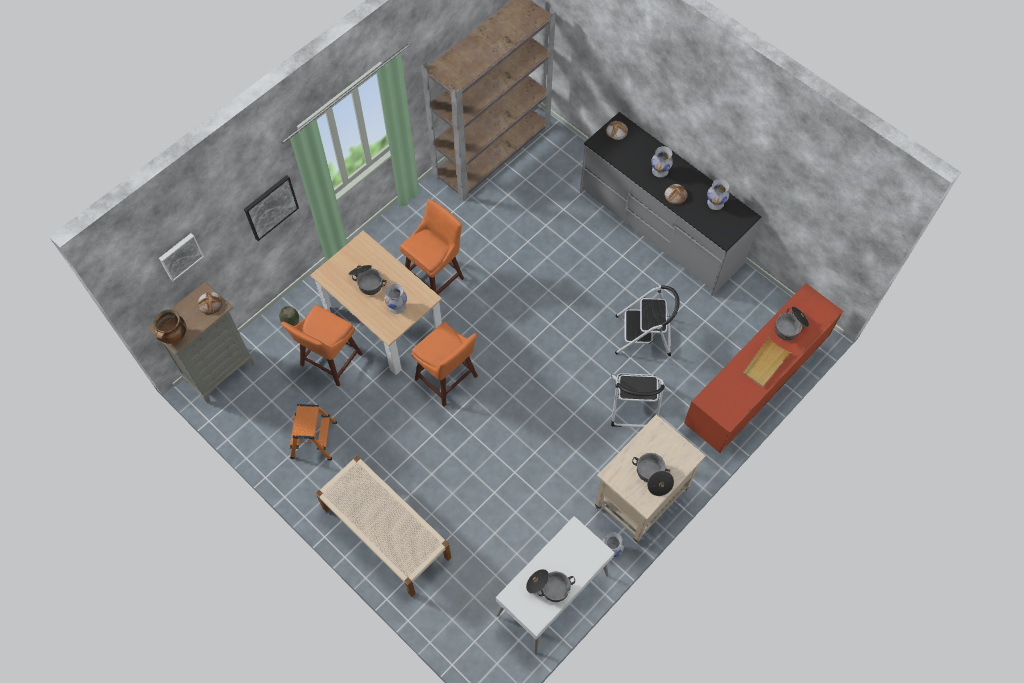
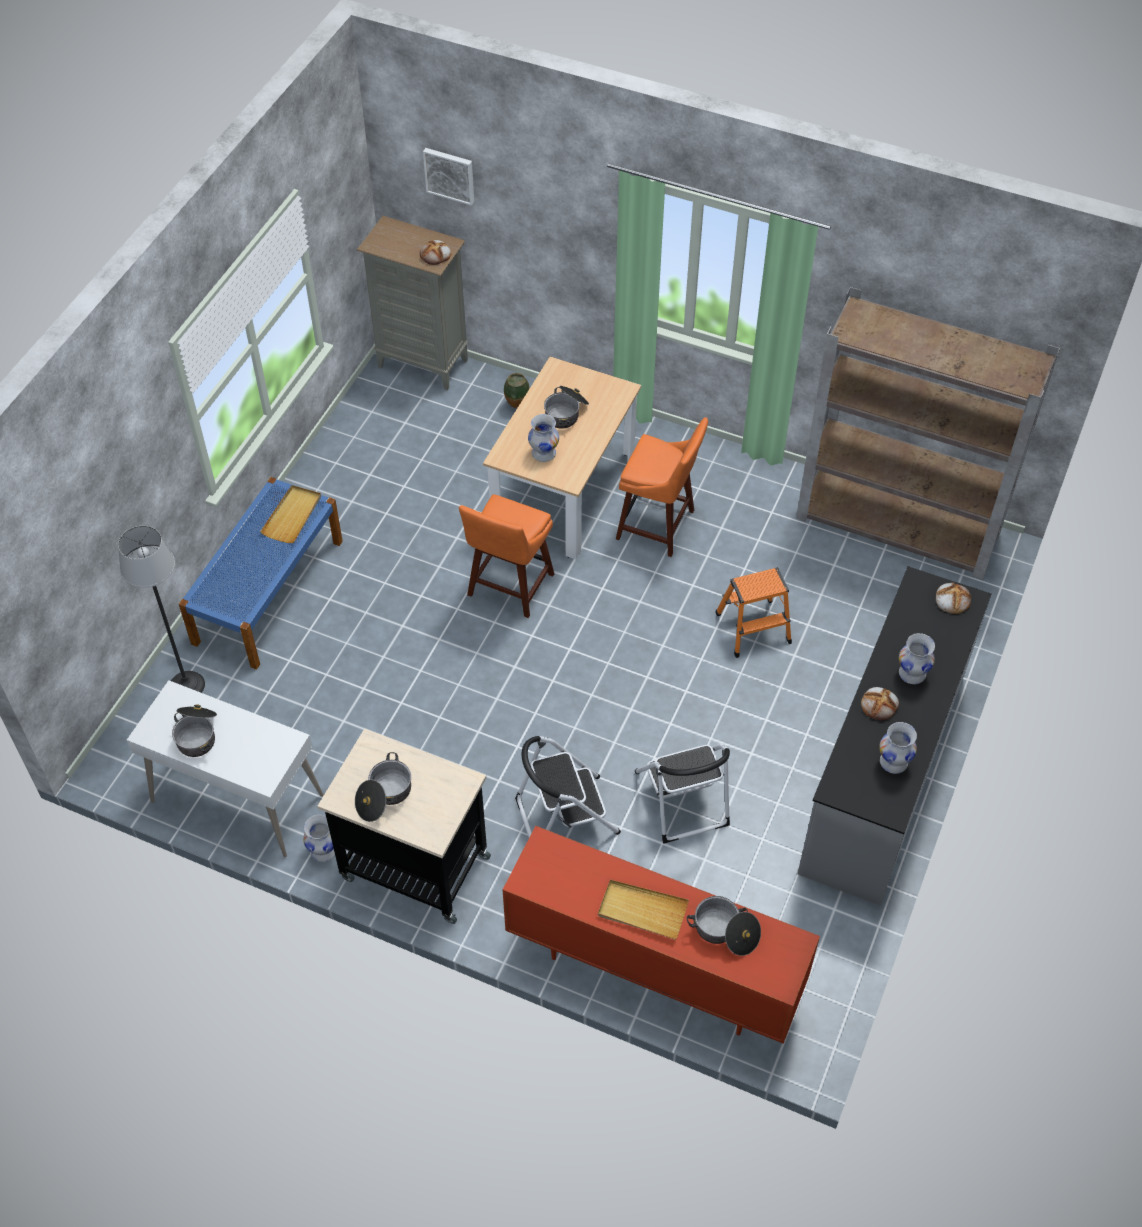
camera: 70 degrees right, 10 degrees down
cooking pot [153,310,187,344] -> none
picture [244,175,299,241] -> none
orange chair [281,305,362,387] -> none
orange step ladder [290,404,337,460] -> orange step ladder moved to [716,567,792,658]
beige bench [316,456,452,597] -> blue bench [179,477,343,670]
beige cart [595,414,706,543] -> black cart [318,728,491,924]
none -> floor lamp [118,526,205,693]
none -> beige tray [260,485,321,543]

